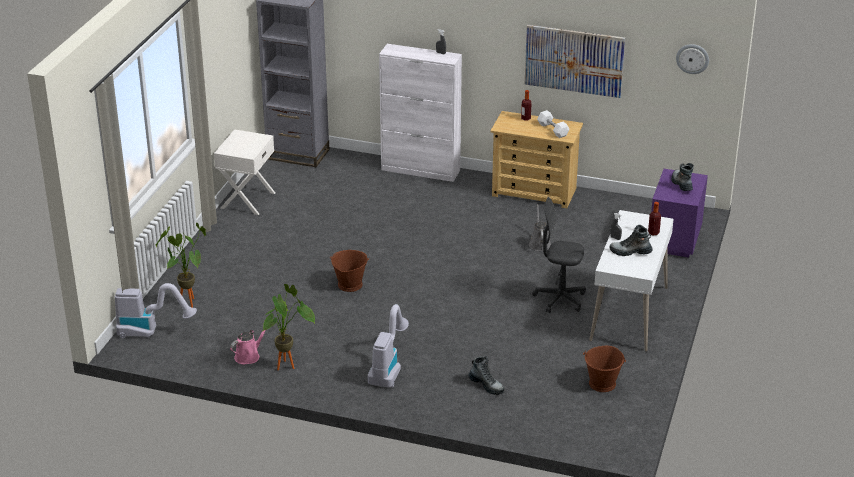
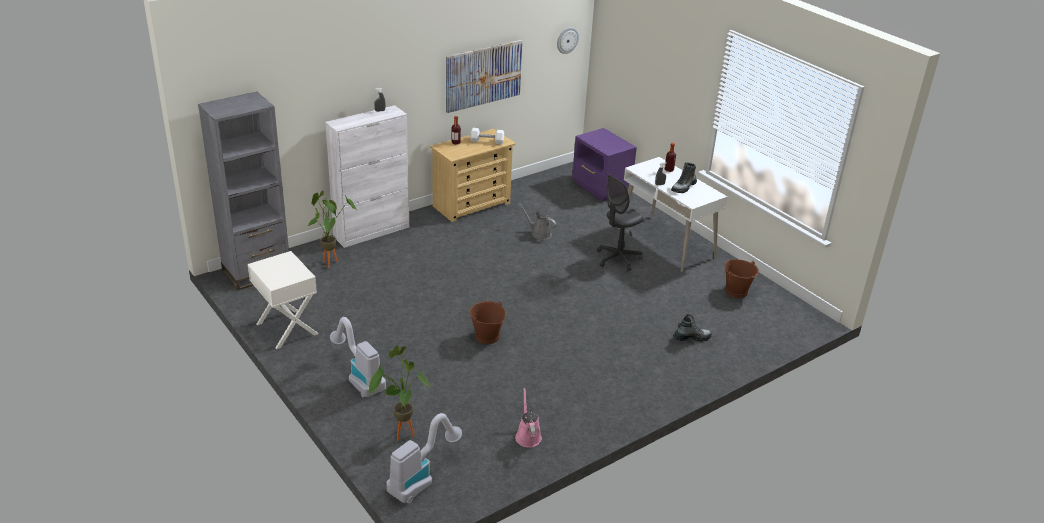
camera: 55 degrees left, 0 degrees up
potted plant [263,284,315,370] -> potted plant moved to [308,191,356,268]
vacuum cleaner [368,304,409,388] -> vacuum cleaner moved to [330,317,386,397]
boot [671,163,694,191] -> none

